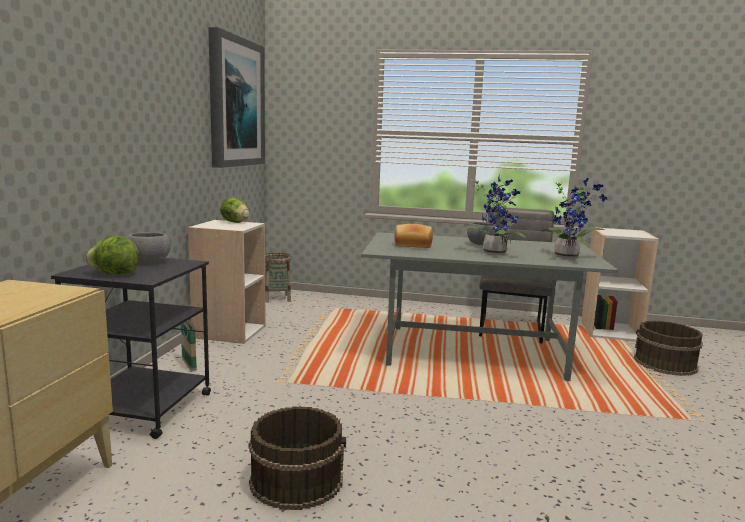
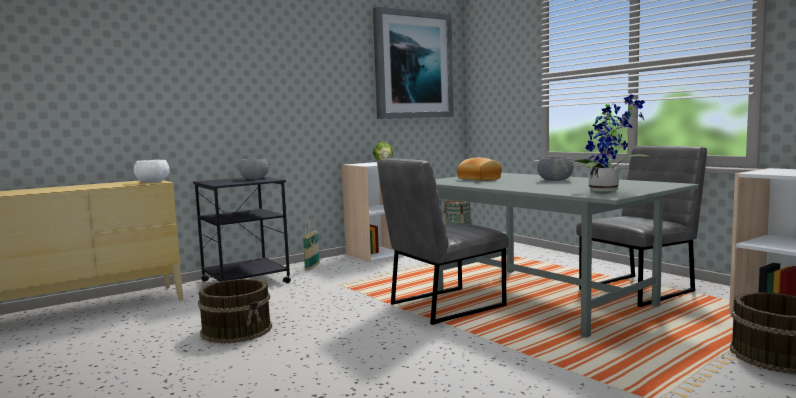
camera: 45 degrees right, 5 degrees down
lettuce [85,236,139,274] -> none
potted plant [459,175,526,255] -> none
none -> white bowl [134,160,169,183]
none -> grey chair [377,158,509,325]

